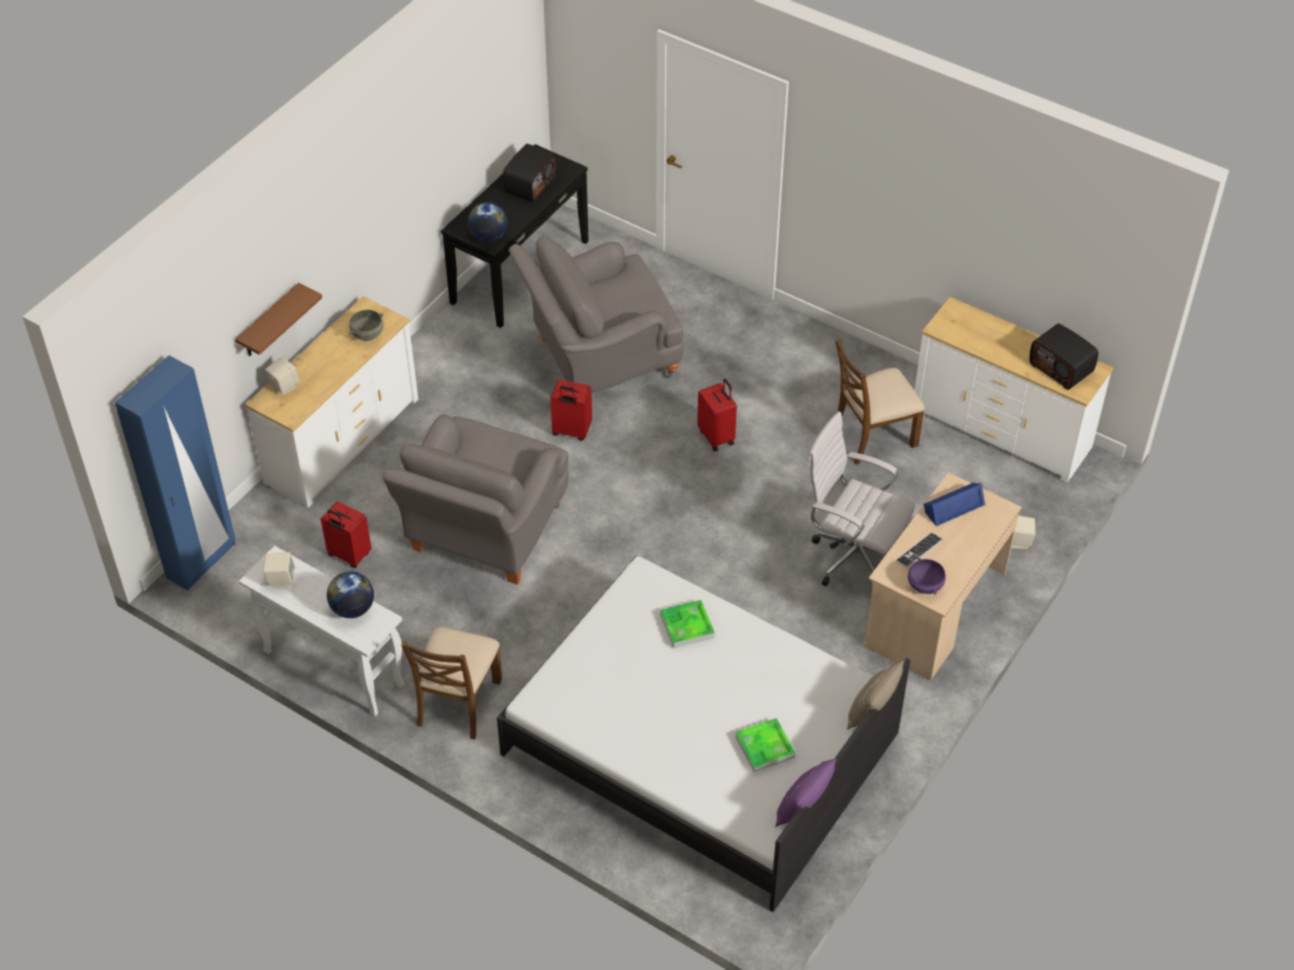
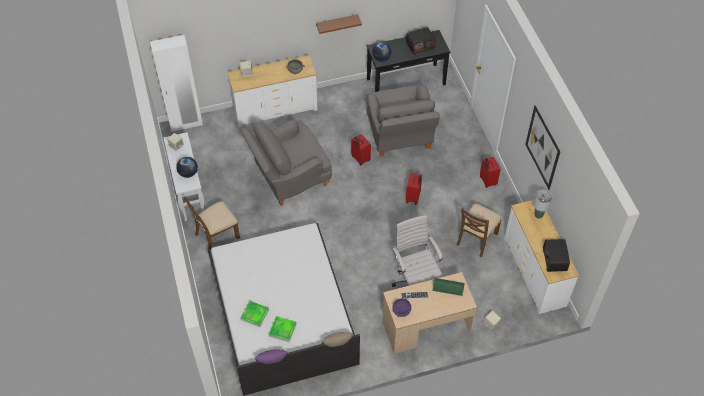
camera: 40 degrees right, 5 degrees up
blue wardrobe [115,355,236,591] -> white wardrobe [150,35,203,132]
brown shelf [235,283,322,356] -> brown shelf moved to [316,14,362,34]
red suitcase [321,501,372,568] -> red suitcase moved to [480,157,500,188]
grey armchair [509,235,683,392] -> grey armchair turned 120 degrees counterclockwise [365,85,440,157]
tray [660,600,715,648] -> tray moved to [240,301,269,327]
brown chair [835,338,925,465] -> brown chair turned 75 degrees counterclockwise [457,203,502,257]
blue speaker [924,483,985,527] -> green speaker [432,278,465,296]
none -> picture [525,105,561,190]
none -> grey table lamp [534,190,552,219]

